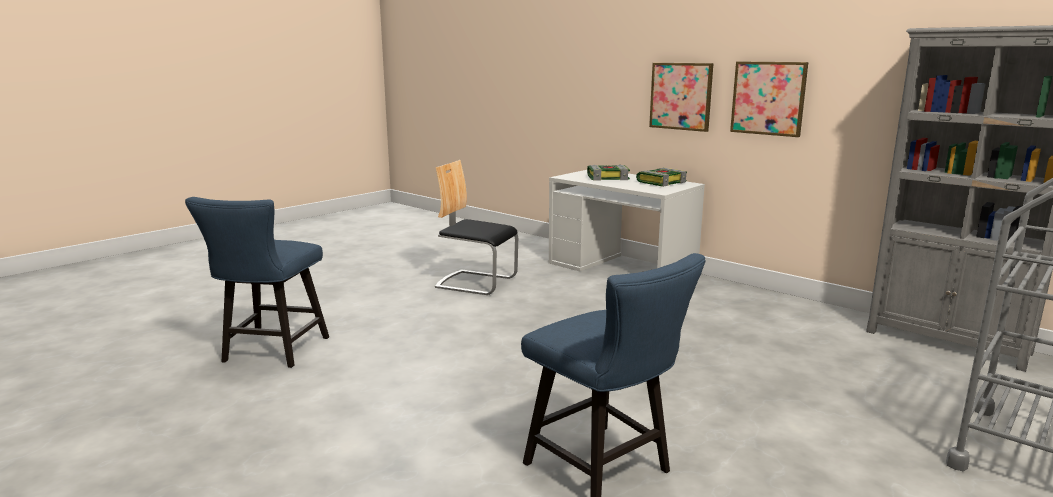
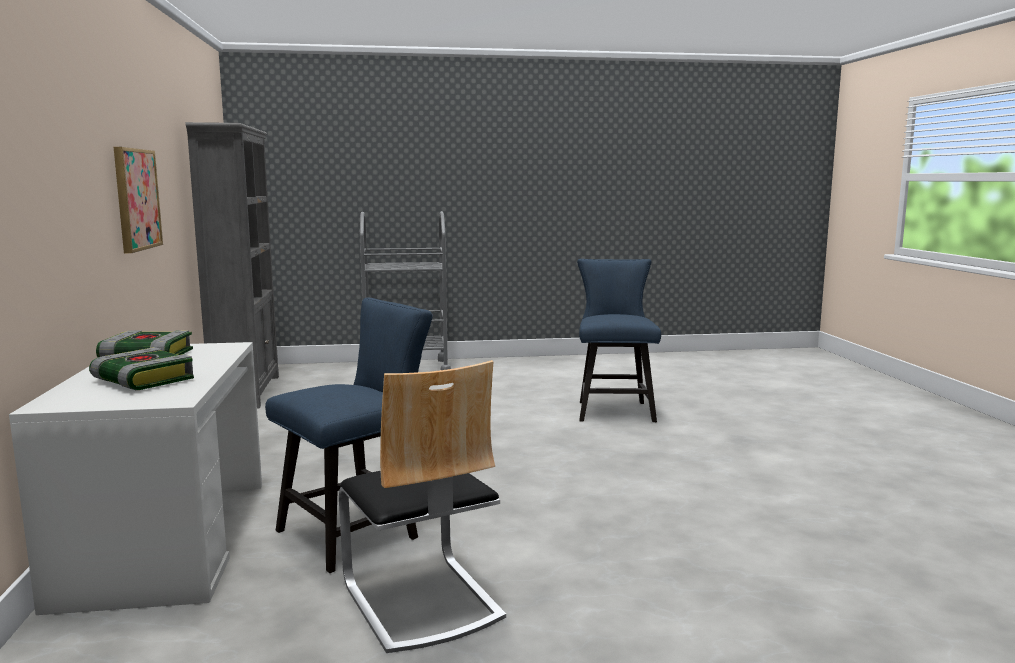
camera: 140 degrees left, 5 degrees down
blue chair [185,197,329,368] -> blue chair moved to [265,297,433,573]
picture [649,63,714,132] -> none

